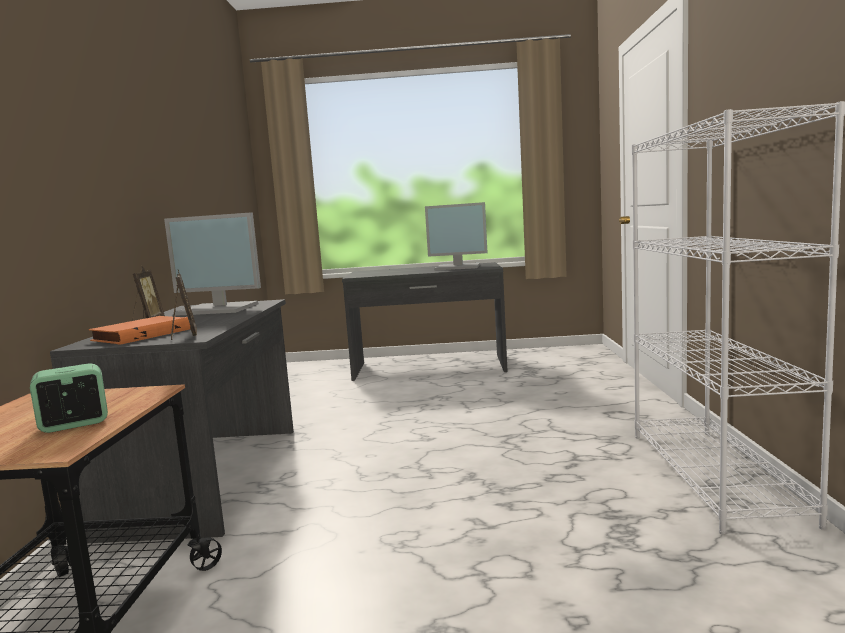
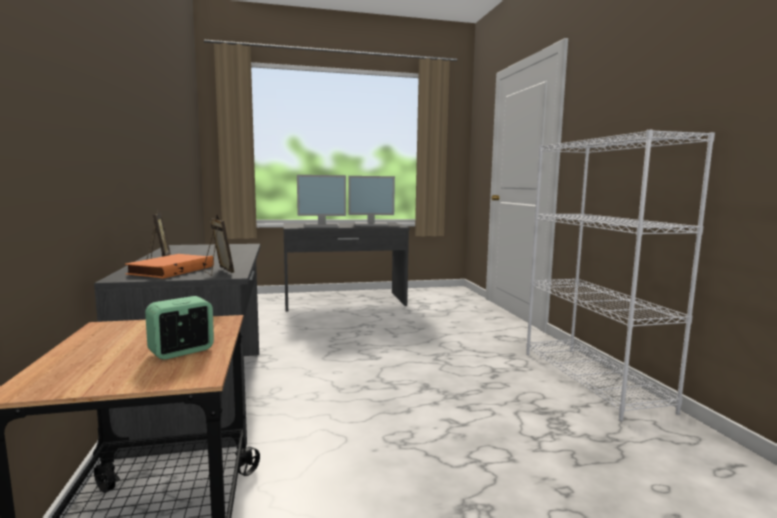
camera: 15 degrees left, 0 degrees up
monitor [164,212,261,316] -> monitor moved to [297,175,346,228]

